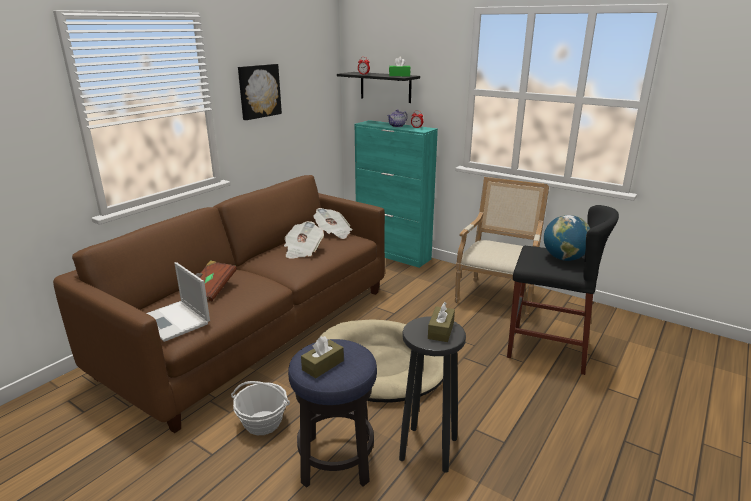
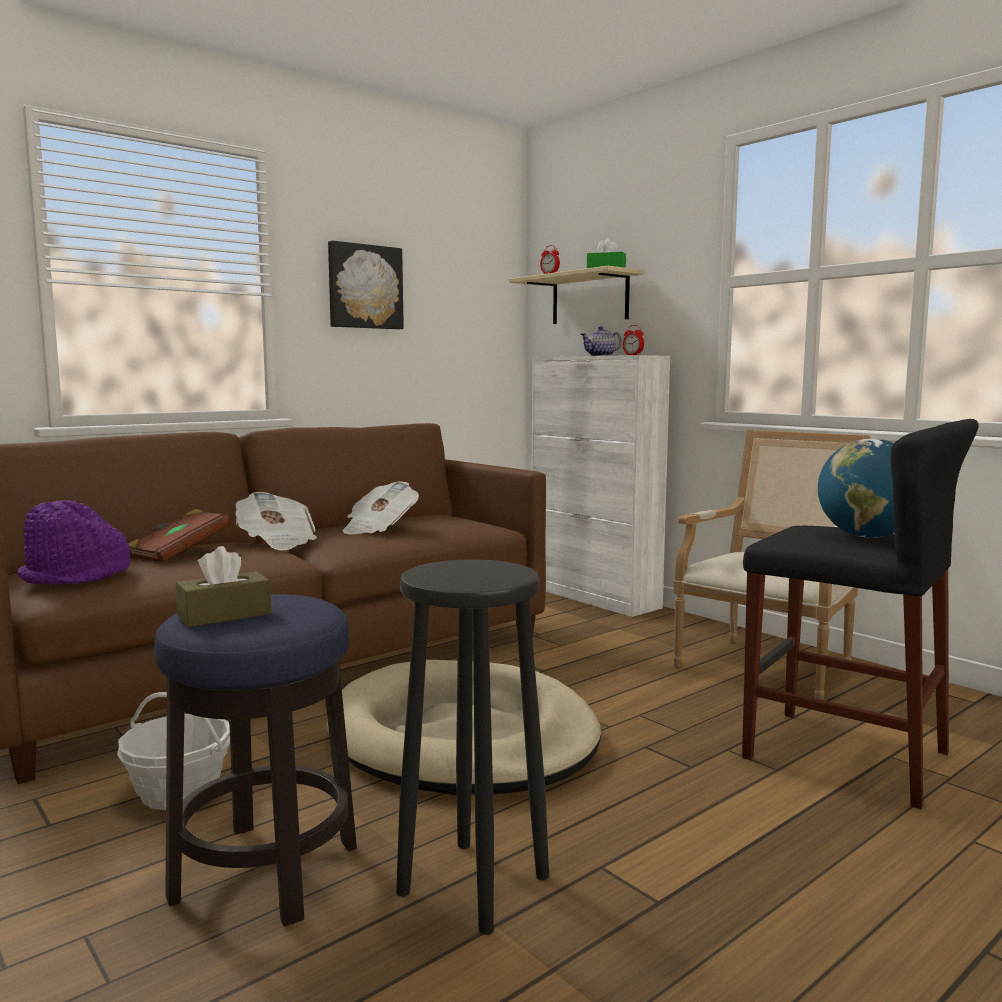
camera: 15 degrees right, 15 degrees down
laptop [147,262,210,342] -> purple hat [18,500,130,585]
newspaper [313,208,353,239] -> newspaper moved to [235,492,317,551]
black shelf [337,72,420,103] -> beige shelf [509,266,643,324]
turquoise cabinet [354,120,438,268] -> white cabinet [532,355,670,617]
brown tissue box [428,302,455,342] -> none

